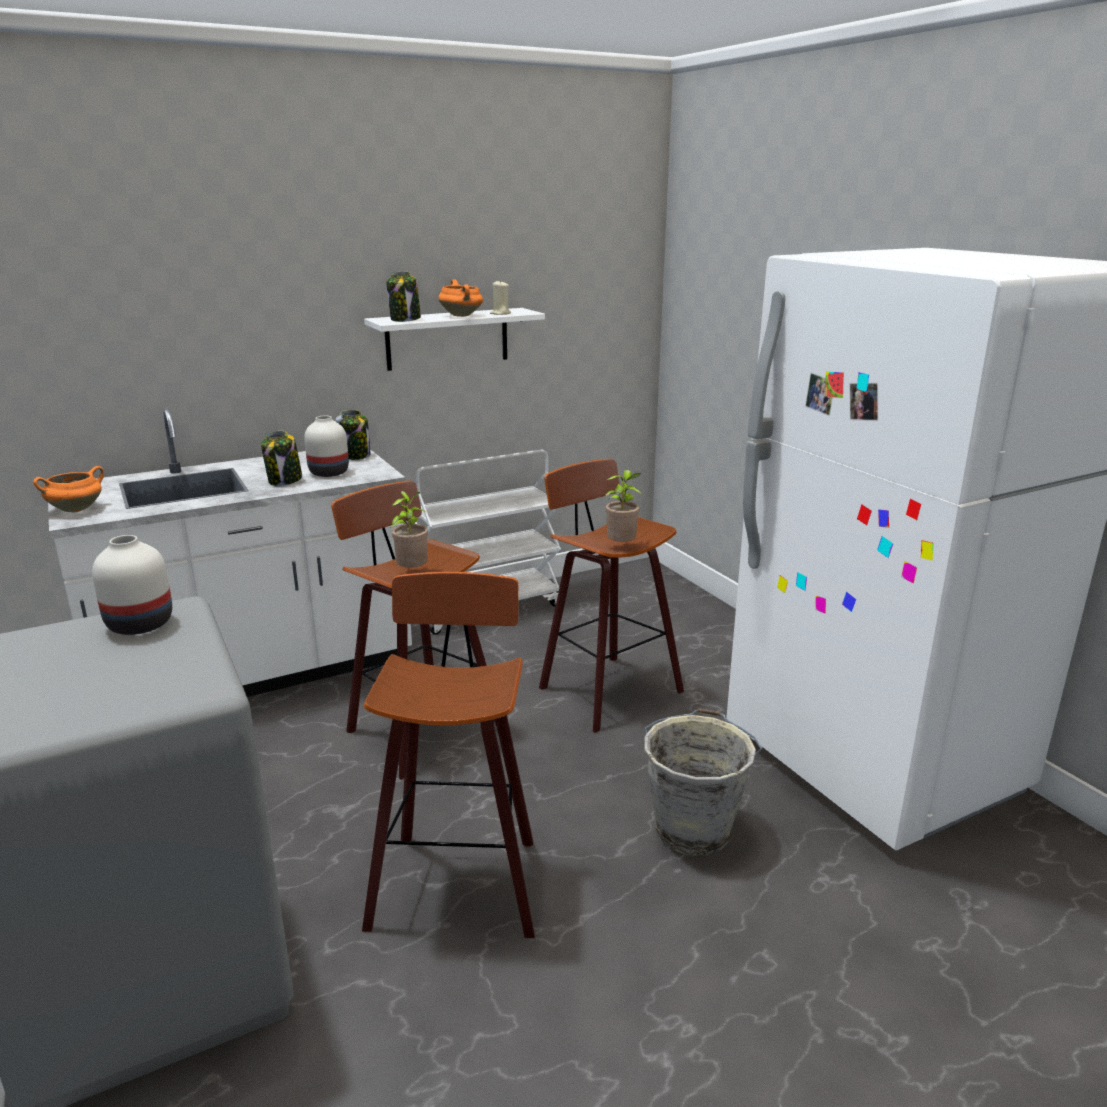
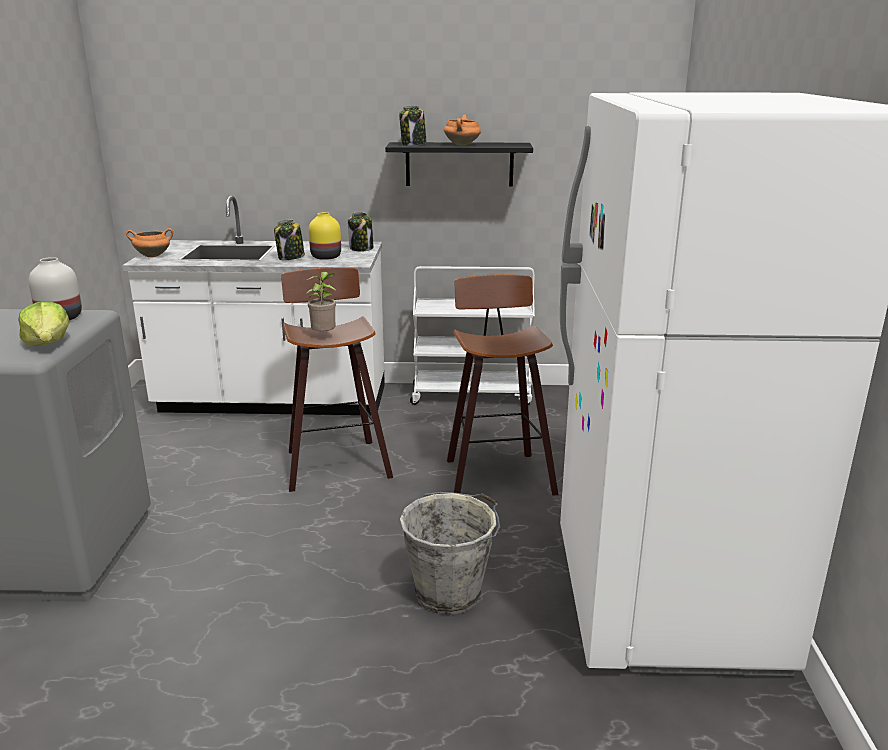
camera: 30 degrees right, 0 degrees up
white vase [304,415,349,477] -> yellow vase [309,212,341,260]
stool [362,572,535,938] -> none
white shelf [364,308,545,371] -> black shelf [385,142,533,186]
beige candle [490,280,511,315] -> none
potted plant [605,470,641,542] -> none
none -> lettuce [18,302,70,346]

